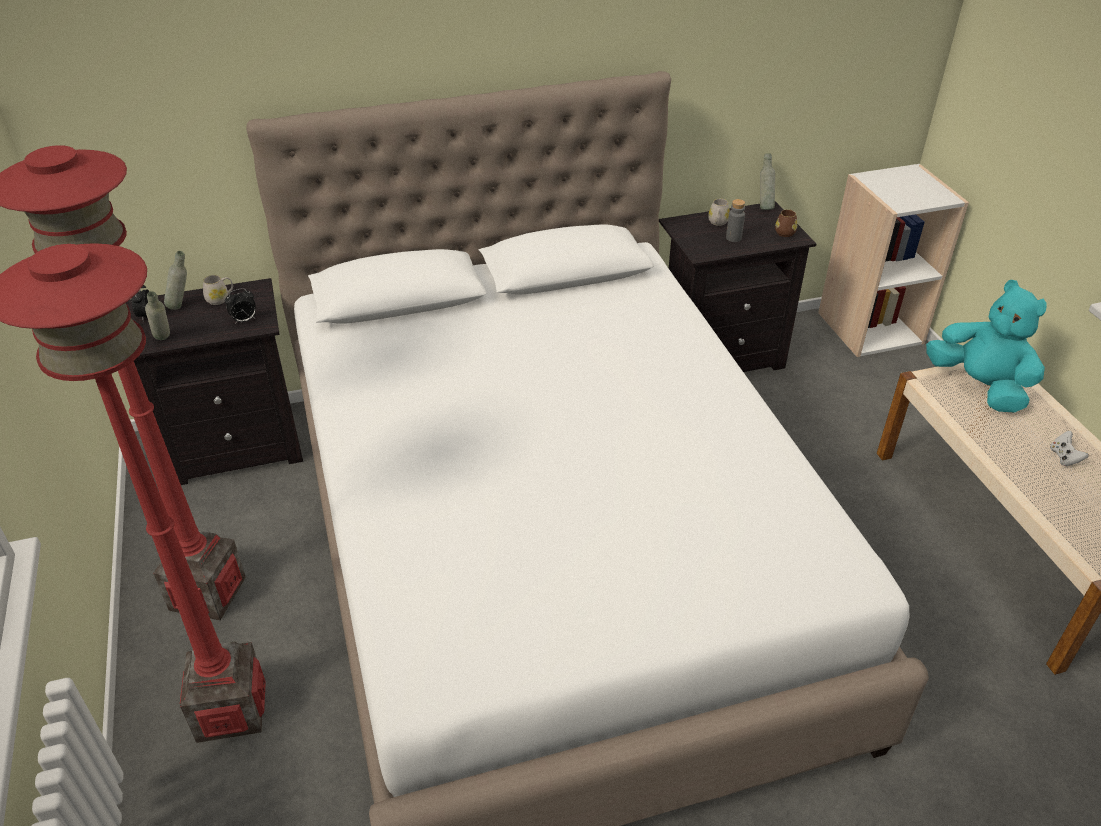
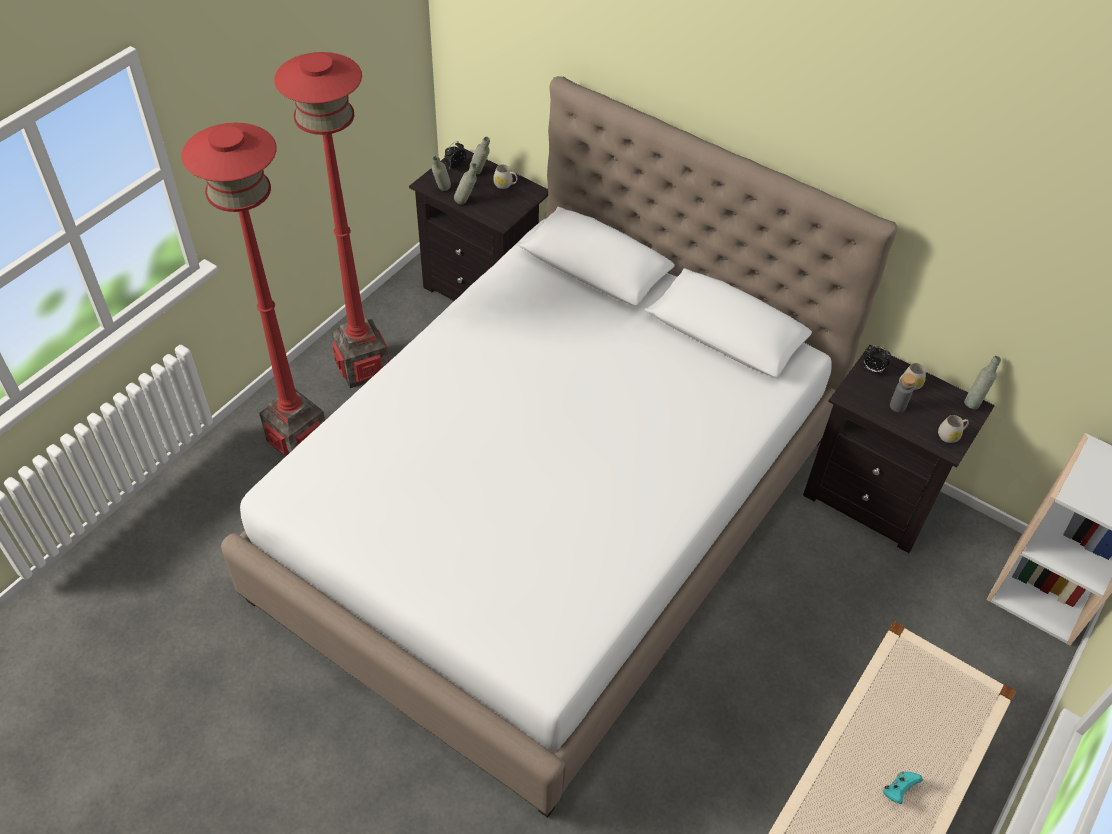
camera: 50 degrees right, 10 degrees up
alarm clock [225,288,256,323] -> alarm clock moved to [863,345,891,373]
brown mug [775,209,797,237] -> white mug [938,415,969,443]
turquoise plush toy [926,280,1047,412] -> none
white game controller [1050,431,1089,466] -> turquoise game controller [883,772,923,804]
none -> grey bottle [454,163,478,204]

